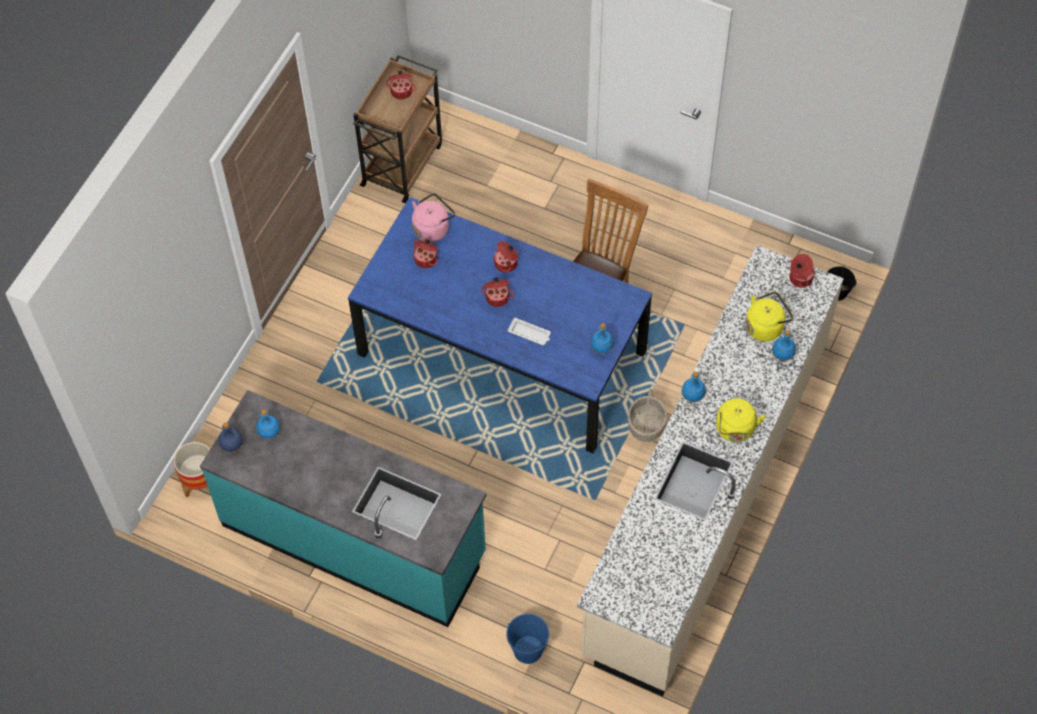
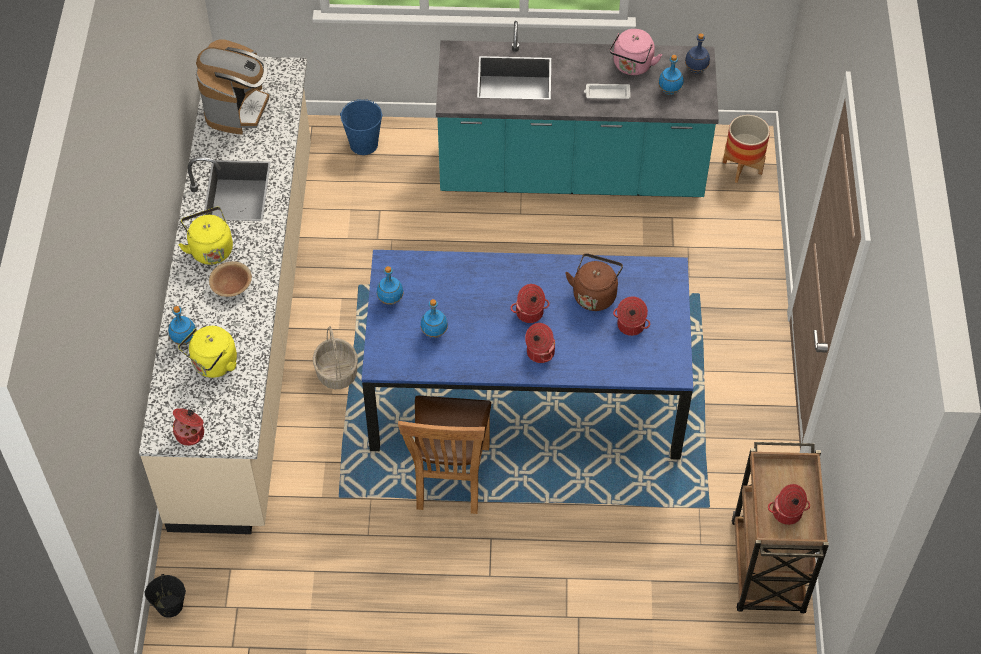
camera: 155 degrees right, 5 degrees down
pink kettle [412,193,455,242] -> pink kettle moved to [609,29,662,75]
white tray [508,318,551,345] -> white tray moved to [584,84,631,99]
blue bottle [682,372,705,402] -> blue bottle moved to [421,299,448,338]
none -> coffee machine [196,39,269,134]
none -> brown bowl [209,261,252,297]
none -> brown kettle [565,253,623,311]

